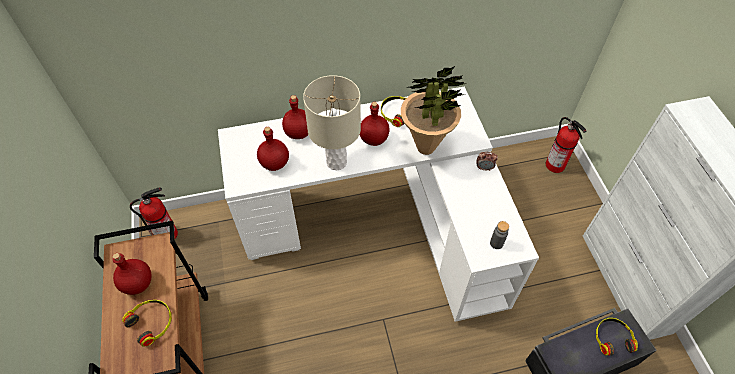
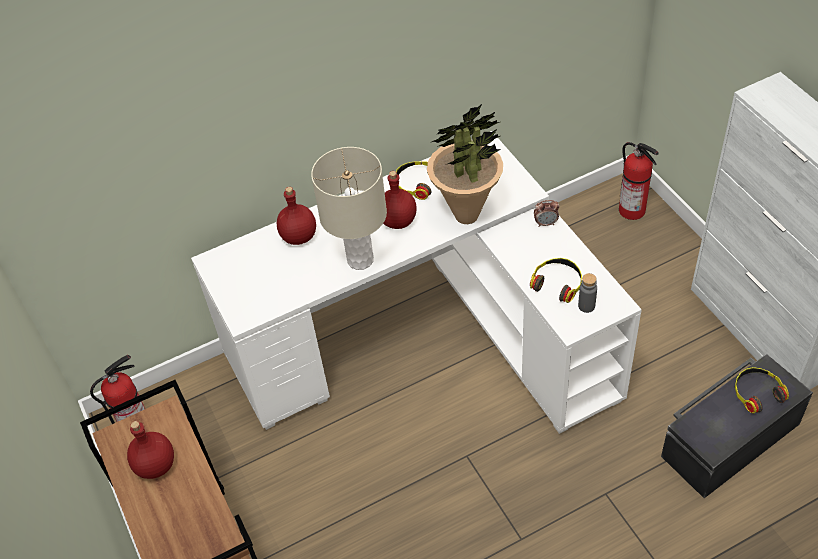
camera: 10 degrees left, 5 degrees down
headphones [122,300,172,347] -> headphones moved to [530,258,582,303]
red bottle [257,127,289,171] -> none

